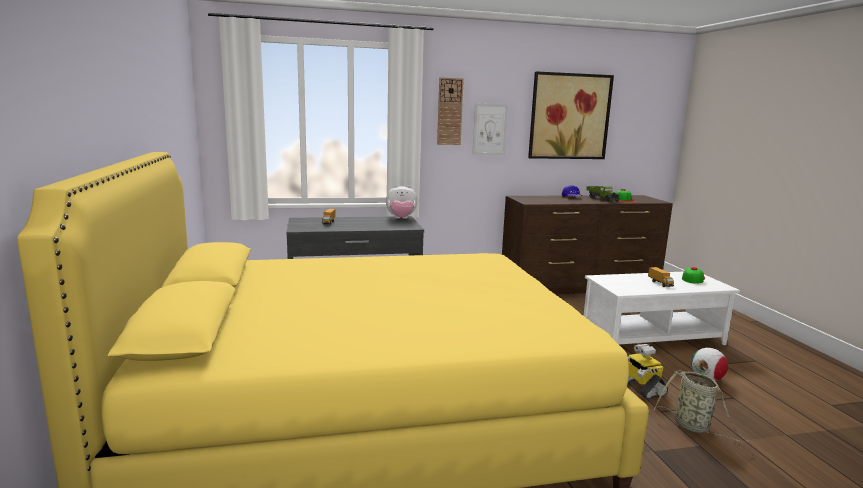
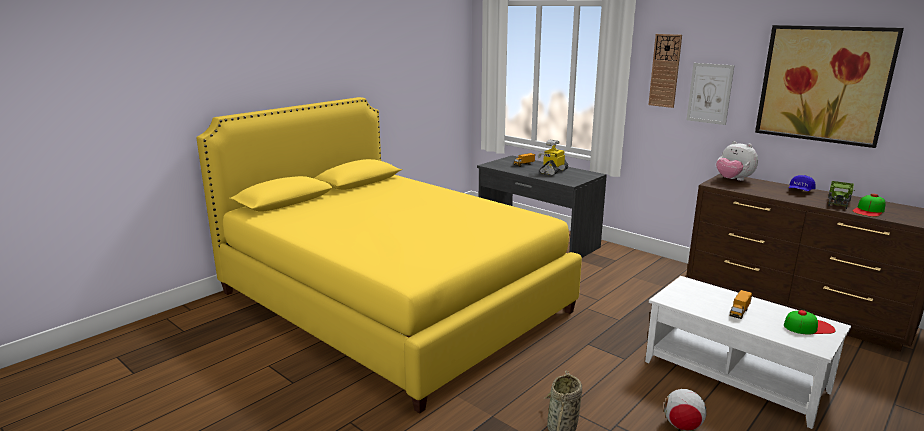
camera: 55 degrees right, 5 degrees up
plush toy [386,185,417,219] -> plush toy moved to [716,141,758,181]
toy robot [628,344,668,399] -> toy robot moved to [538,140,568,176]

